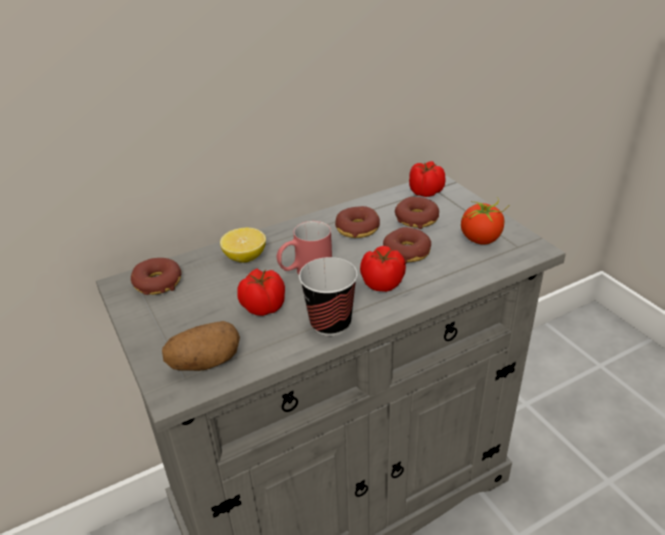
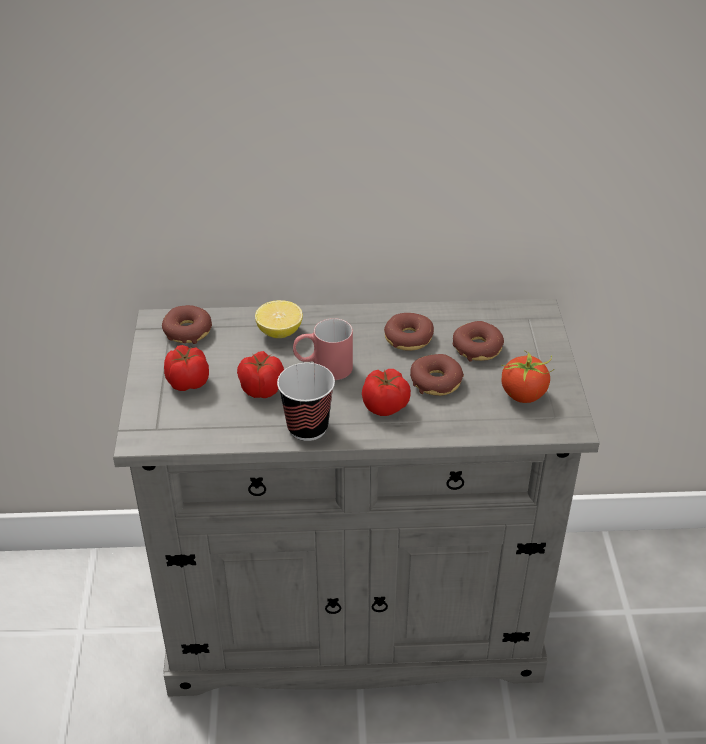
camera: 25 degrees right, 5 degrees up
potato [162,321,240,371] -> none
tomato [409,161,446,197] -> tomato moved to [164,345,209,391]

